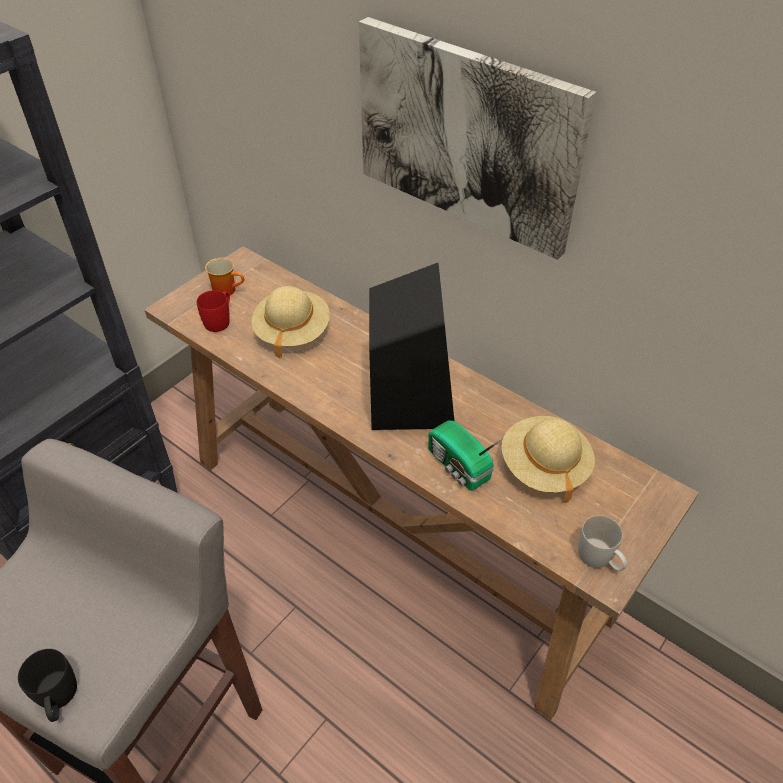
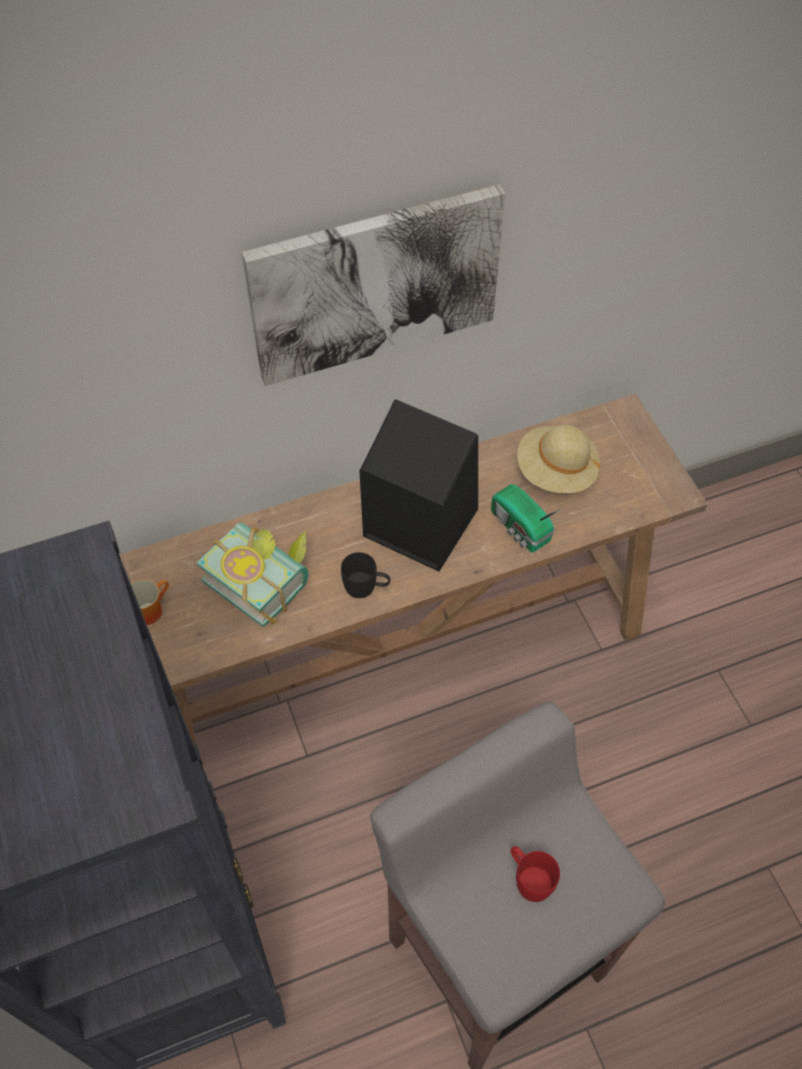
camera: 60 degrees left, 10 degrees up
black mug [18,649,77,722] -> black mug moved to [341,552,391,598]
red mug [197,290,230,332] -> red mug moved to [511,846,560,902]
beige hat [252,286,330,358] -> book [196,523,308,628]
radio [428,420,502,491] -> radio turned 60 degrees clockwise [491,484,564,552]
white mug [578,515,627,571] -> none

